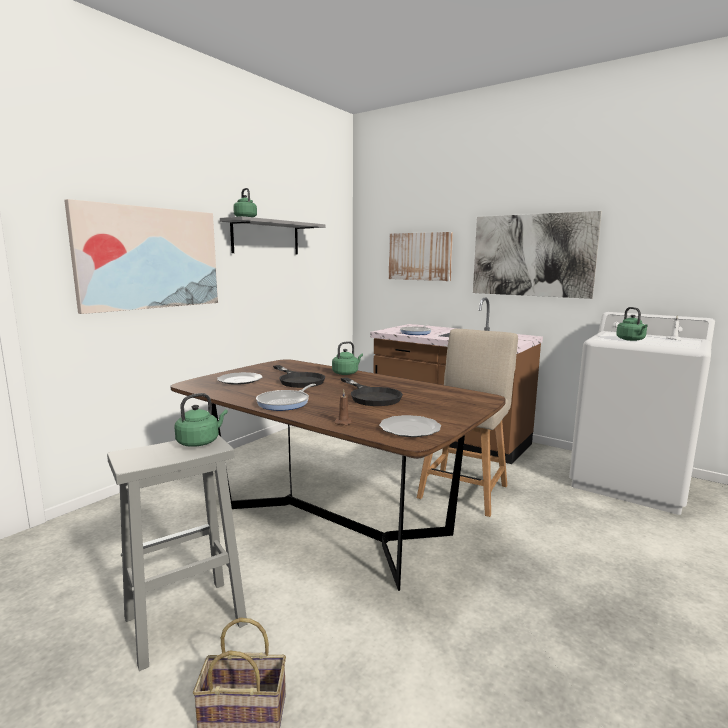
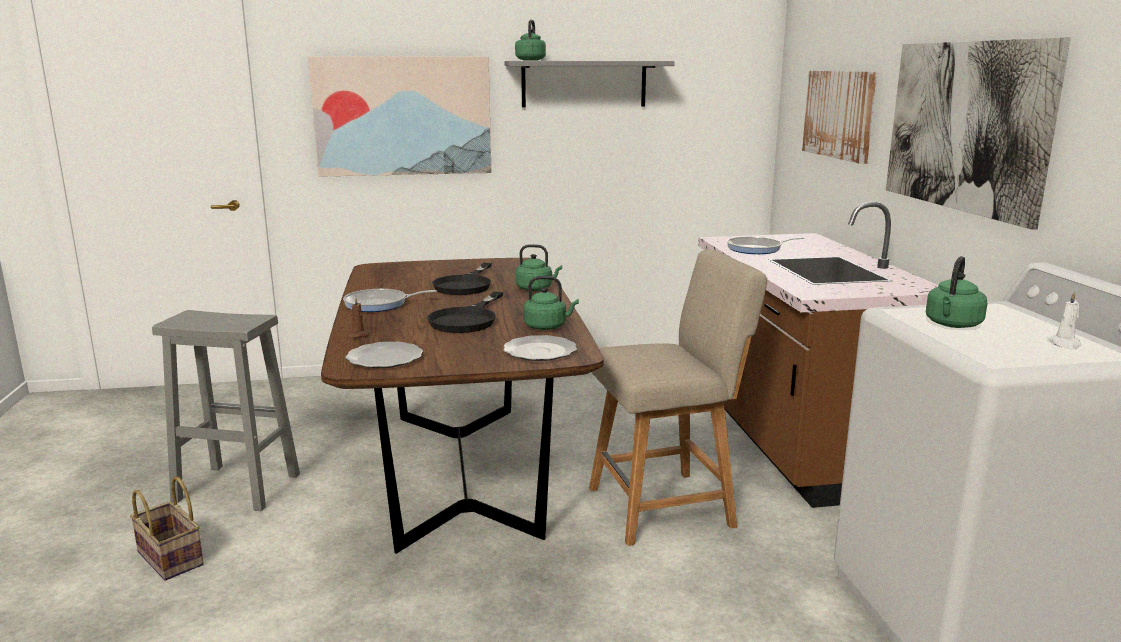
camera: 45 degrees right, 5 degrees up
green kettle [175,393,228,447] -> green kettle moved to [523,276,579,330]
plate [217,372,263,385] -> plate moved to [503,335,577,361]

